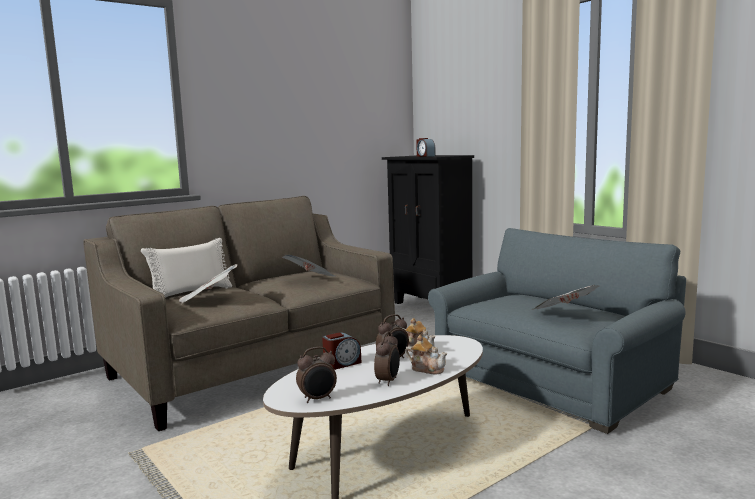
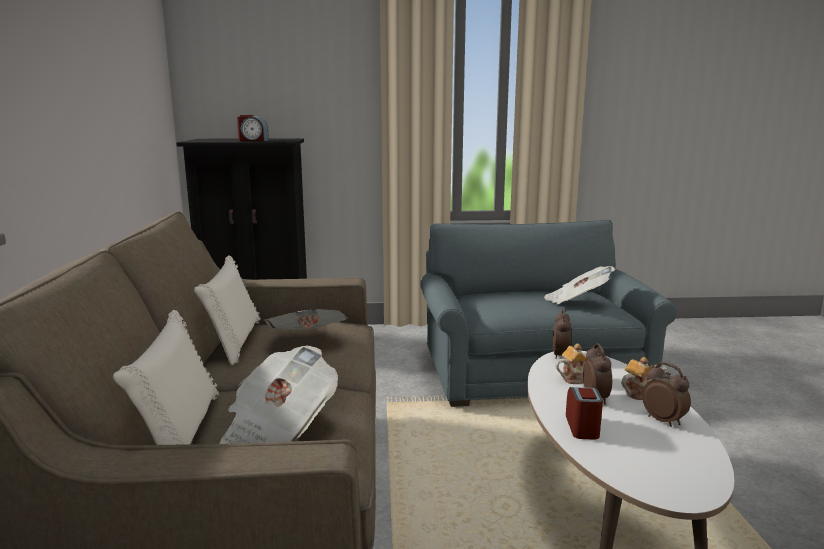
camera: 55 degrees left, 5 degrees up
alarm clock [296,347,337,403] -> alarm clock moved to [553,309,572,359]
none -> white pillow [194,255,261,365]

